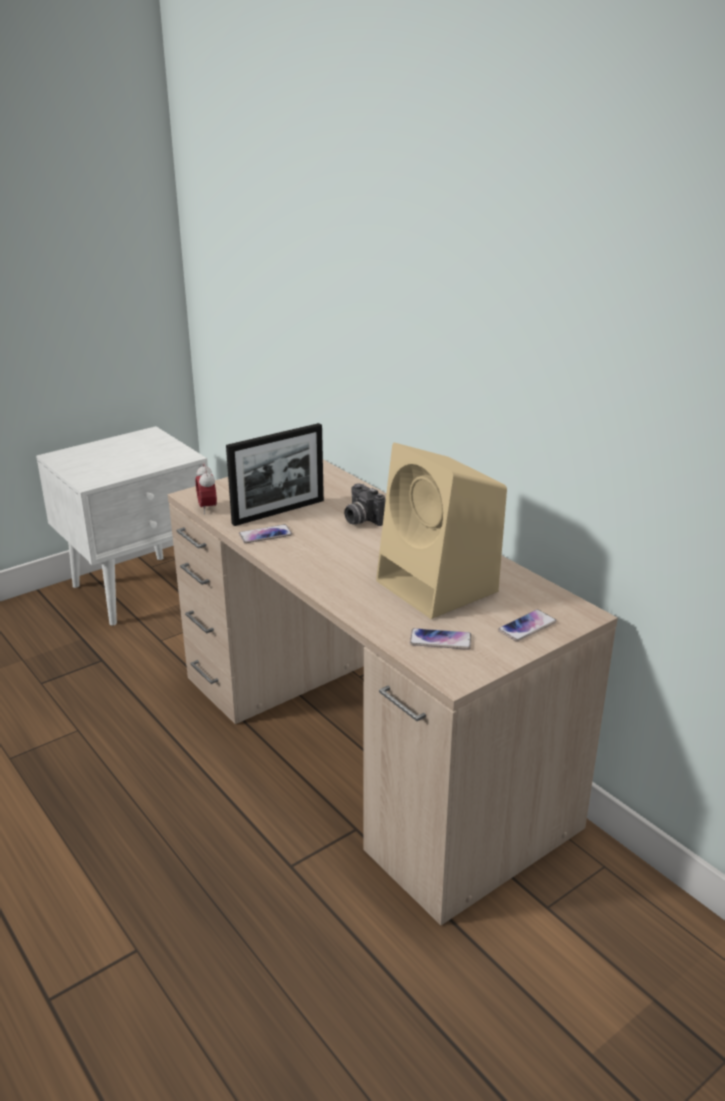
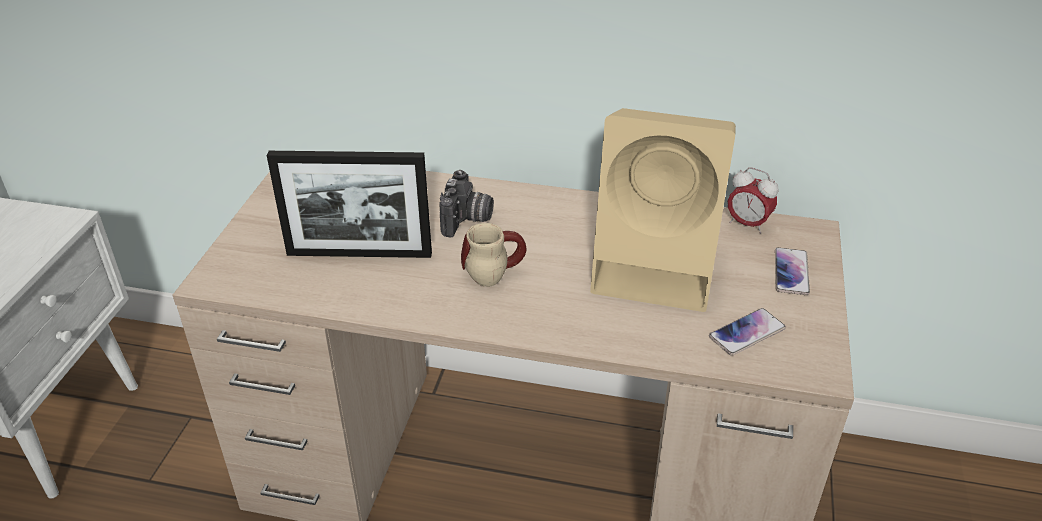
camera: 40 degrees left, 10 degrees up
alarm clock [196,463,217,514] -> alarm clock moved to [728,167,779,234]
picture frame [226,423,324,526] -> picture frame turned 75 degrees clockwise [267,151,432,258]
phone [239,524,292,543] -> none
camera [344,483,385,526] -> camera turned 90 degrees counterclockwise [440,170,494,238]
none -> mug [461,223,526,287]

